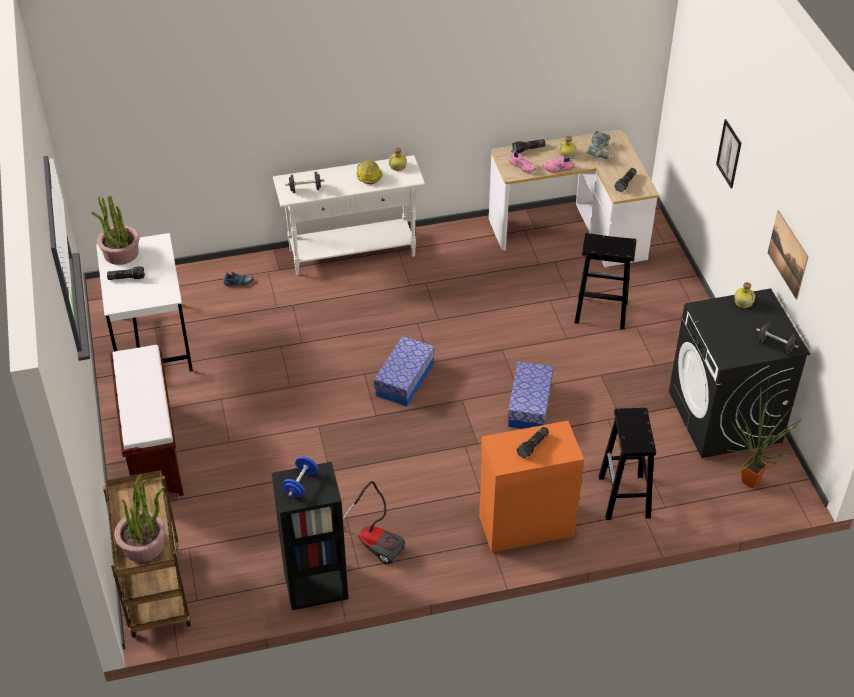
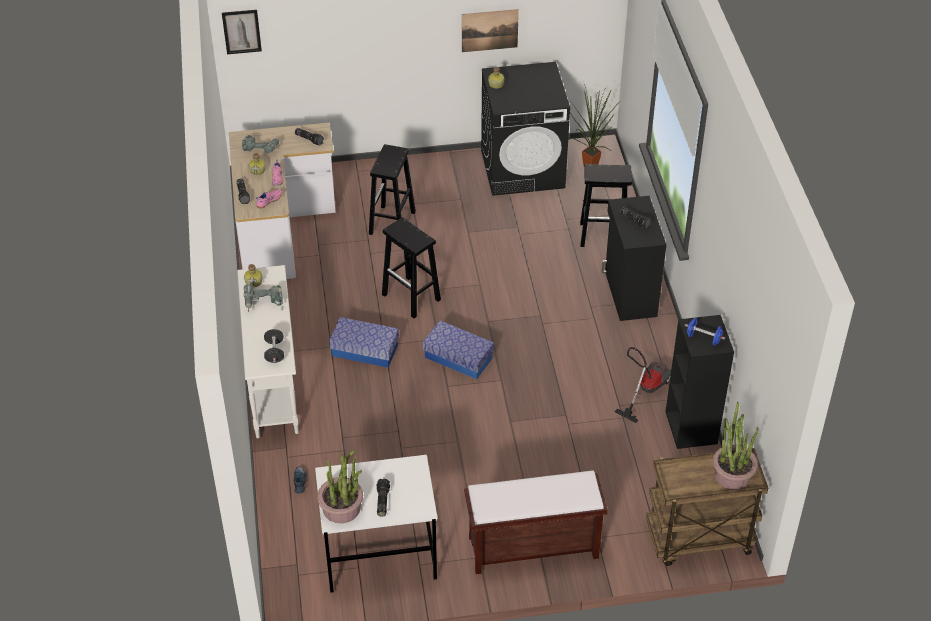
camera: 85 degrees left, 0 degrees up
hard hat [357,160,383,185] -> power drill [244,284,283,312]
orange cabinet [479,421,584,553] -> black cabinet [602,196,666,321]
storage box [508,361,553,429] -> storage box moved to [329,317,399,368]
picture [716,119,741,188] -> picture moved to [222,10,262,54]
black dumbbell [756,323,799,354] -> none
none -> black stool [382,217,441,319]

